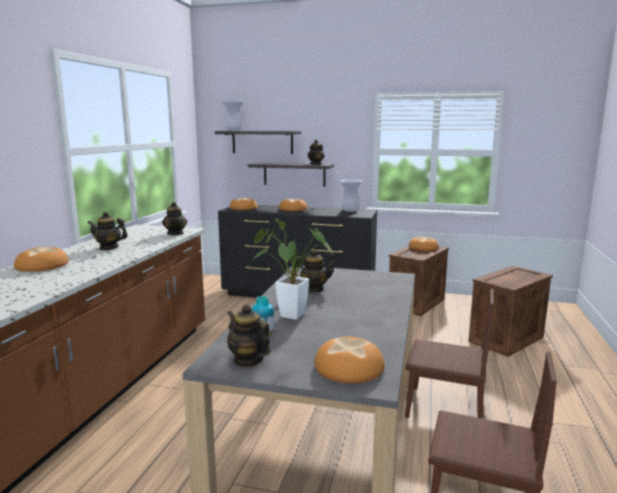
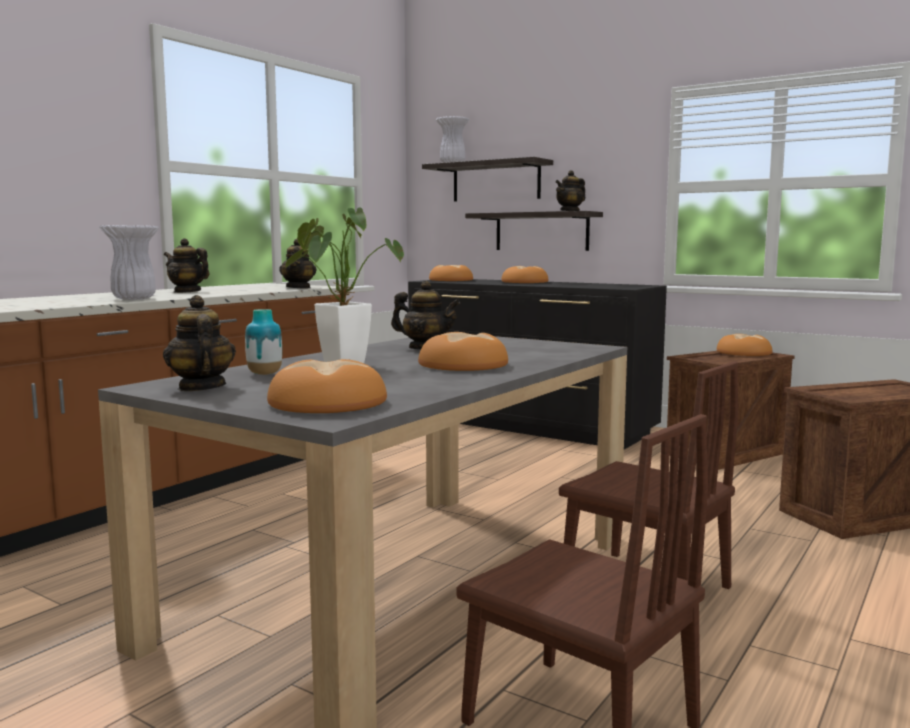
camera: 20 degrees right, 5 degrees down
bread [14,247,69,272] -> bread moved to [418,332,508,371]
white vase [340,180,363,212] -> white vase moved to [100,225,159,300]

